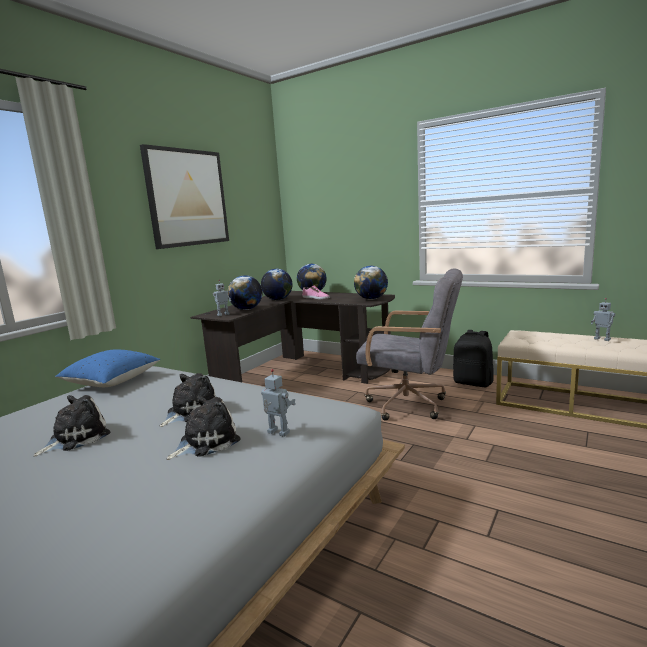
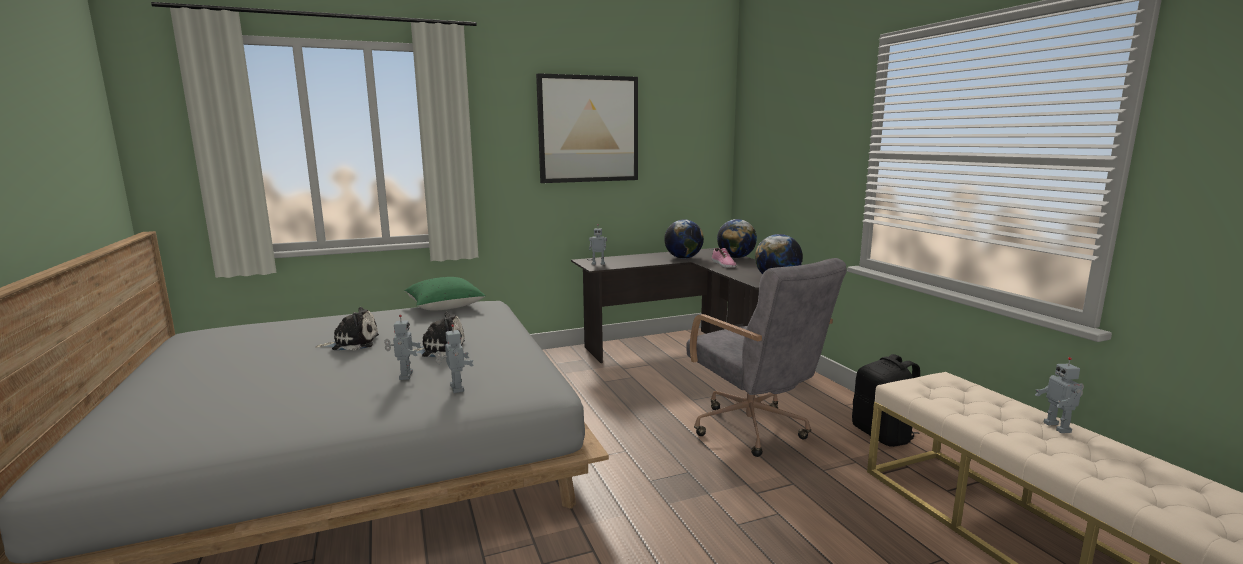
camera: 35 degrees right, 0 degrees up
blue pillow [55,349,160,387] -> green pillow [404,277,486,311]
plush toy [167,396,241,460] -> toy robot [384,315,421,380]
globe [228,275,262,310] -> none

